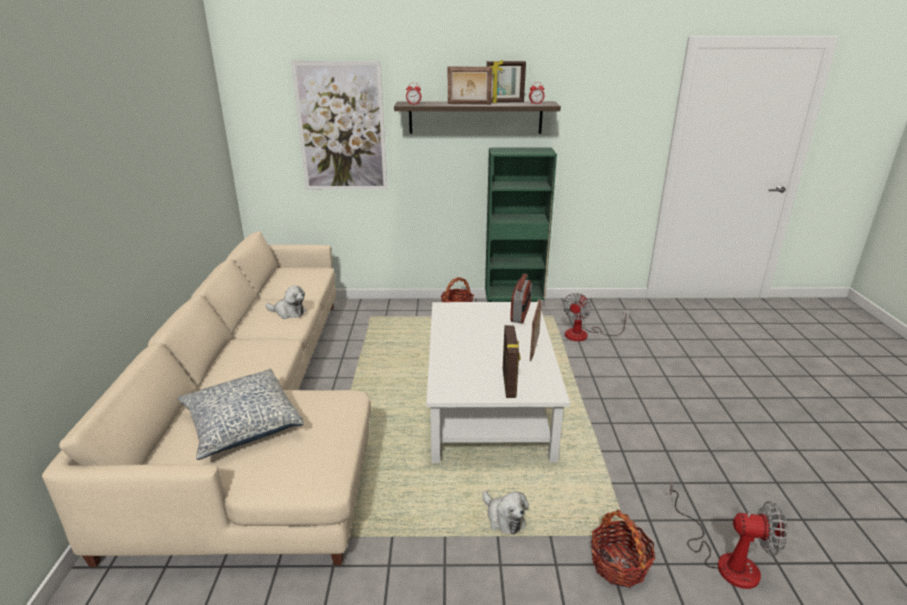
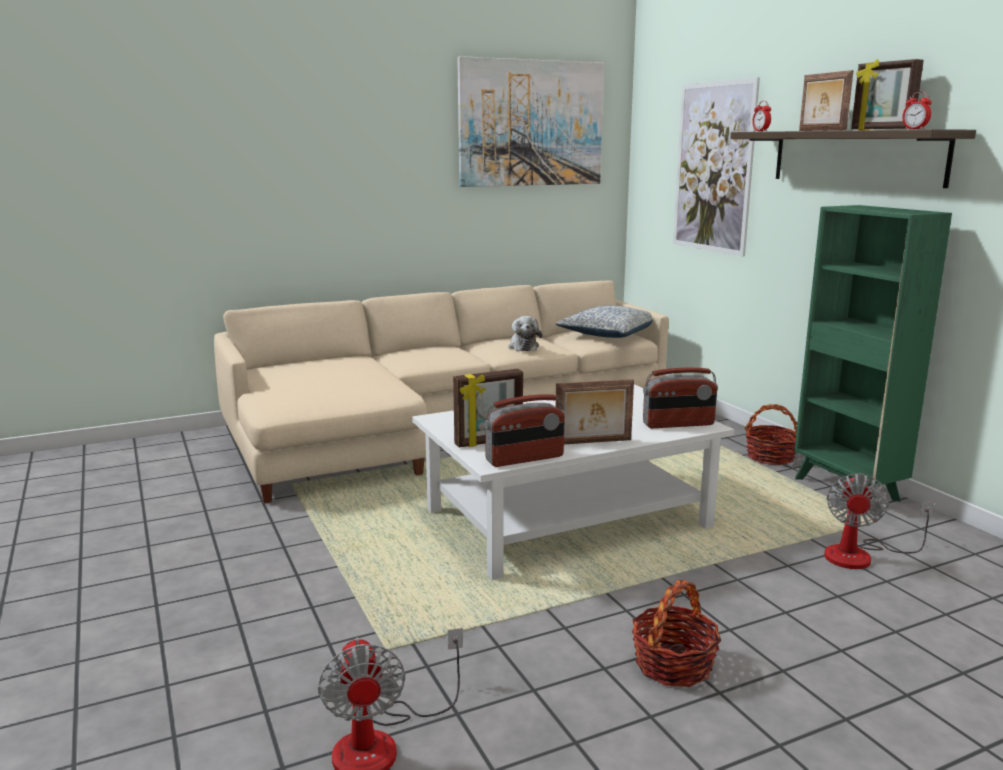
camera: 65 degrees right, 10 degrees down
pillow [177,369,304,460] -> pillow moved to [556,305,653,338]
plush toy [483,491,529,535] -> none
fan [562,293,630,341] -> fan turned 75 degrees counterclockwise [824,473,935,569]
basket [591,509,655,588] -> basket moved to [632,580,721,687]
none -> picture [457,56,604,187]
none -> radio [484,394,565,467]

